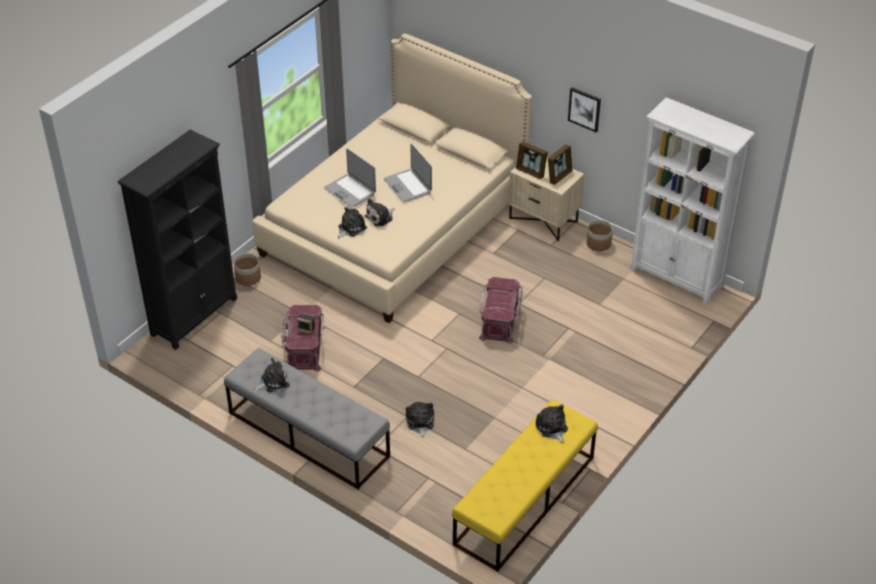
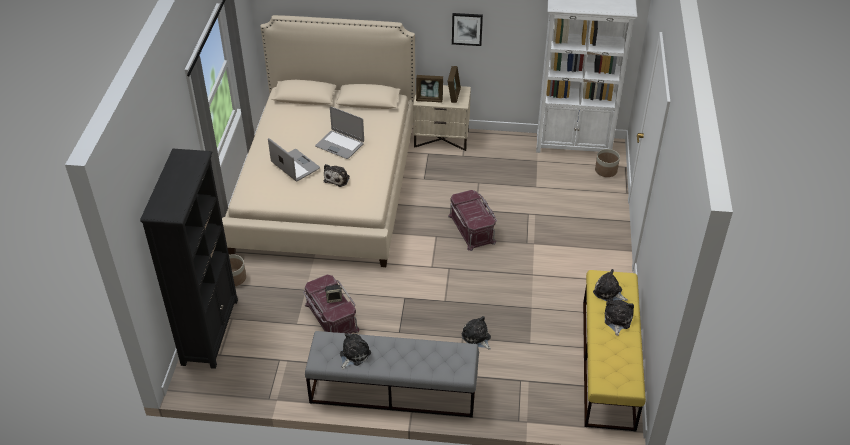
camera: 30 degrees left, 0 degrees up
laptop [324,149,376,208] -> laptop turned 150 degrees counterclockwise [268,138,320,181]
plush toy [338,207,367,238] -> plush toy moved to [605,300,634,336]
planter [586,220,613,251] -> planter moved to [595,149,620,177]

